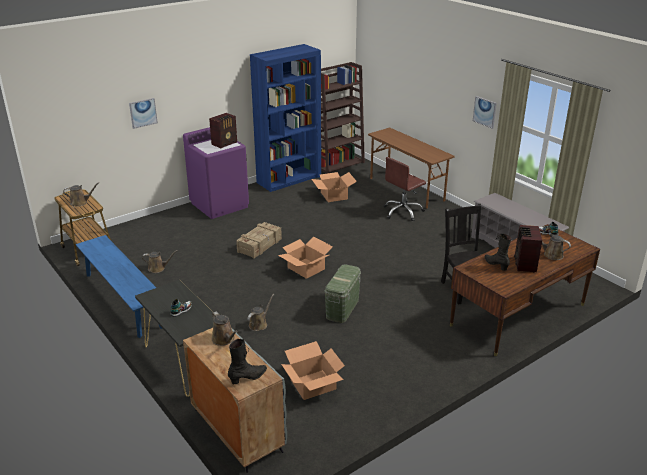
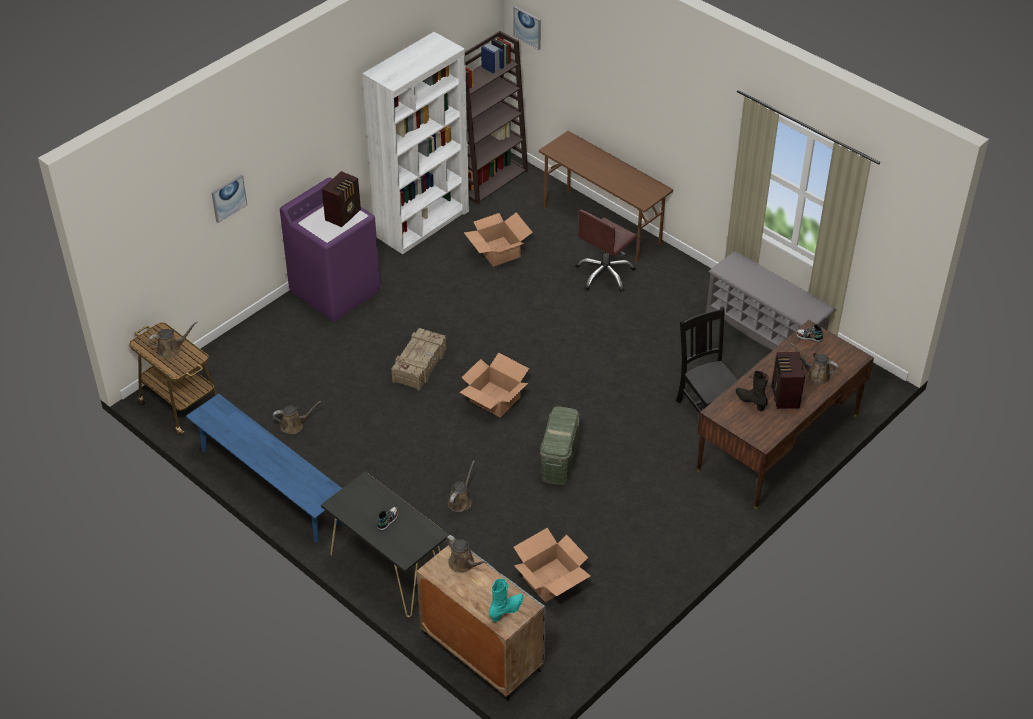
camera: 10 degrees left, 15 degrees up
black boot [228,339,267,384] -> turquoise boot [489,579,524,622]
blue bookcase [250,44,321,192] -> white bookcase [362,32,469,254]
picture [473,96,497,129] -> picture moved to [513,6,541,50]

